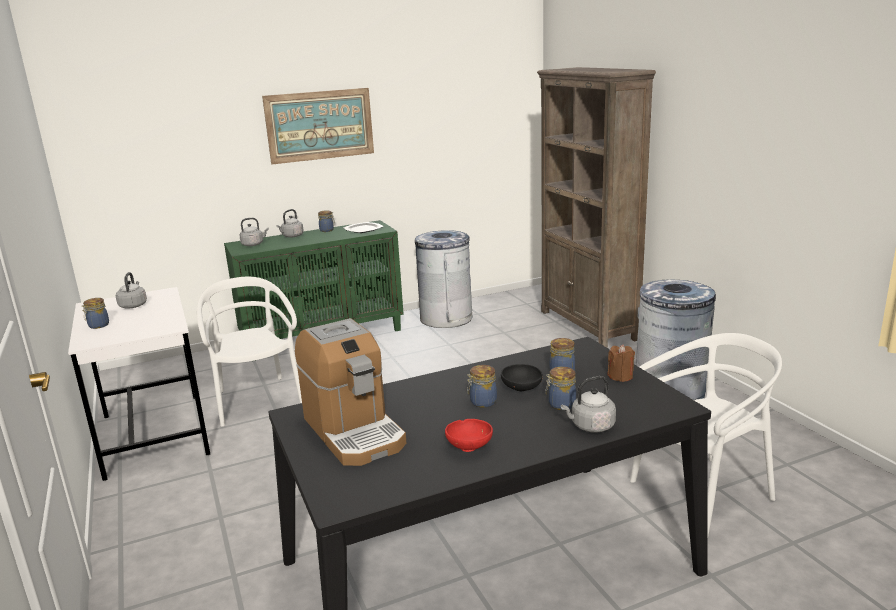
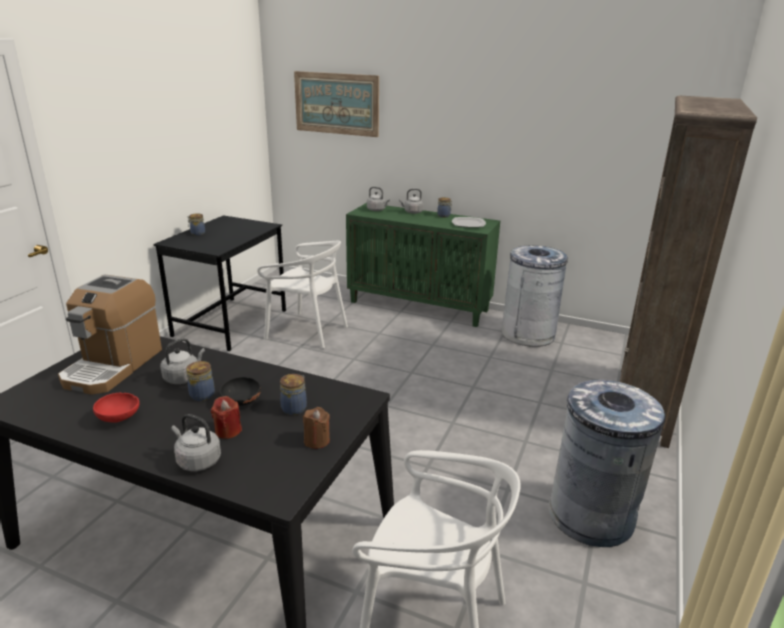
camera: 45 degrees right, 5 degrees up
white desk [68,287,210,481] -> black desk [154,215,286,351]
grey kettle [116,272,147,308] -> grey kettle moved to [160,338,205,384]
white chair [197,277,302,427] -> white chair turned 90 degrees clockwise [257,241,348,349]
picture [262,88,374,165] -> picture moved to [294,71,379,137]
jar [545,367,576,410] -> red candle [211,396,242,439]

